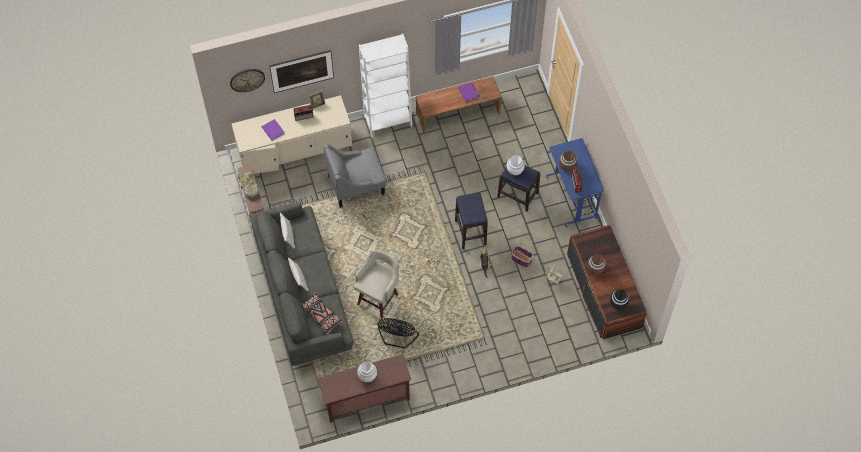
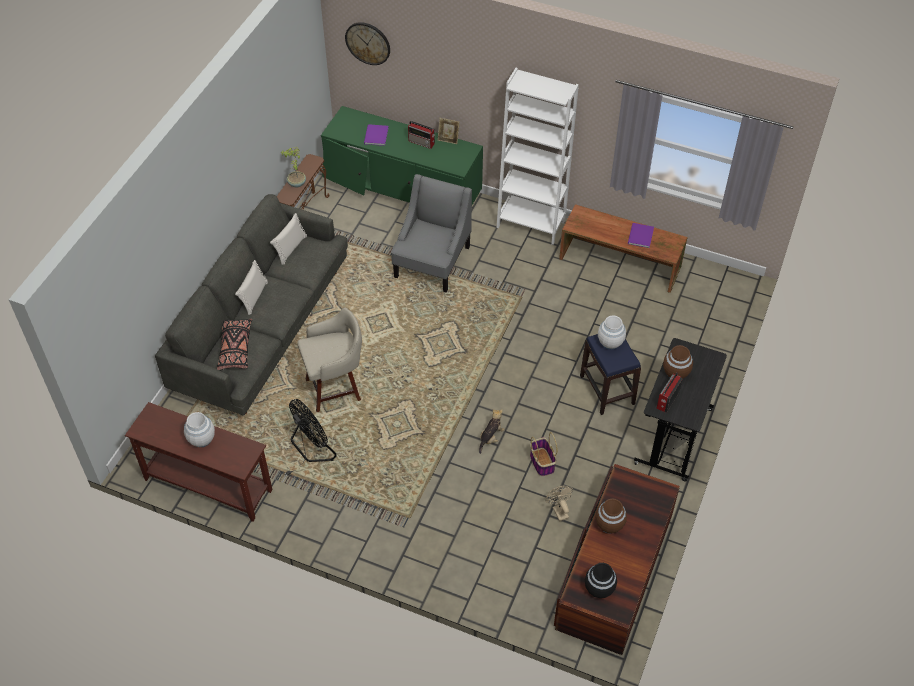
camera: 40 degrees right, 10 degrees down
beige tv stand [232,95,352,174] -> green tv stand [321,106,483,205]
picture [269,50,334,93] -> none
grey armchair [323,144,386,208] -> grey armchair turned 90 degrees clockwise [391,174,472,292]
stool [455,192,488,249] -> none
blue desk [546,138,604,227] -> black desk [634,338,727,482]

